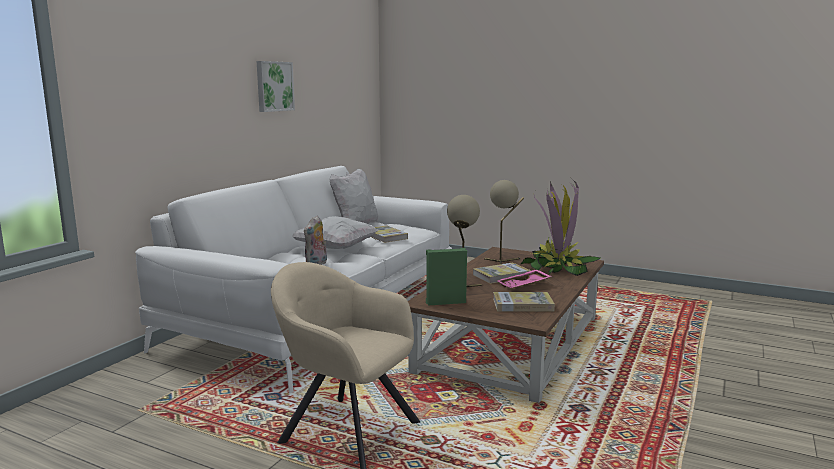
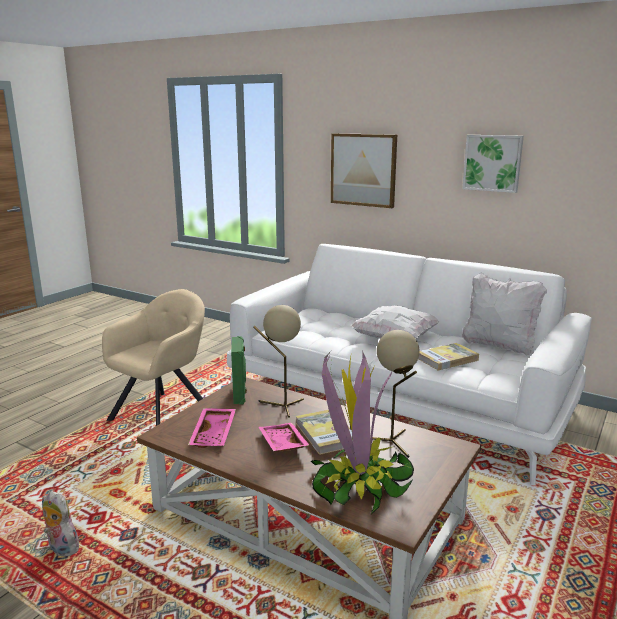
camera: 95 degrees right, 5 degrees up
plush toy [304,216,327,265] -> plush toy moved to [42,491,79,557]
book [493,292,555,312] -> pink tray [188,408,236,448]
none -> picture [331,133,397,208]

